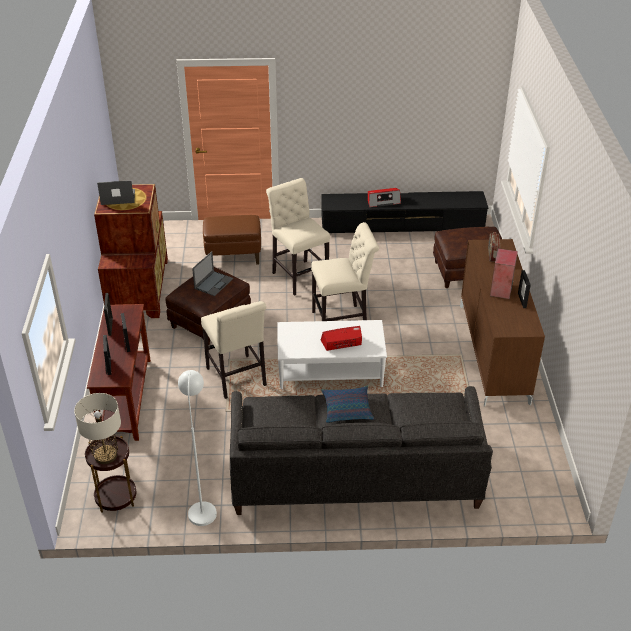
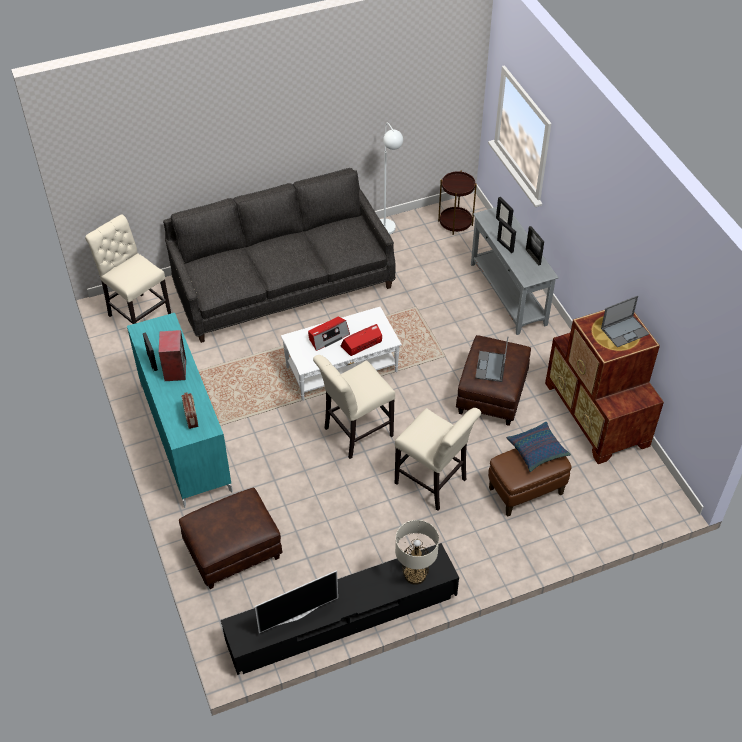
camera: 160 degrees right, 10 degrees up
table lamp [74,393,121,464] -> table lamp moved to [395,520,439,585]
brown console table [87,304,151,441] -> grey console table [471,207,559,335]
beige stool [201,301,267,399] -> beige stool moved to [85,214,171,324]
blue pillow [321,386,374,423] -> blue pillow moved to [506,422,571,472]
radio [368,188,401,207] -> radio moved to [341,324,382,356]
brown dresser [460,239,545,407] -> turquoise dresser [127,313,233,508]
none -> television [255,570,338,633]

